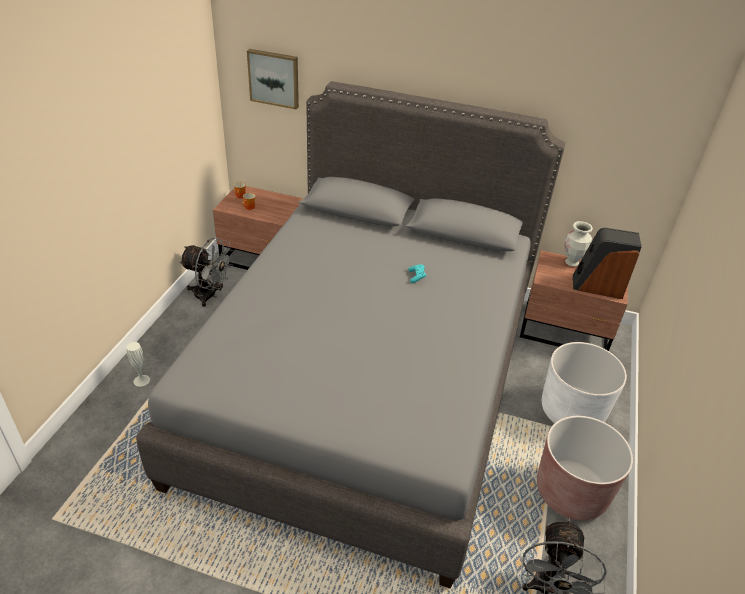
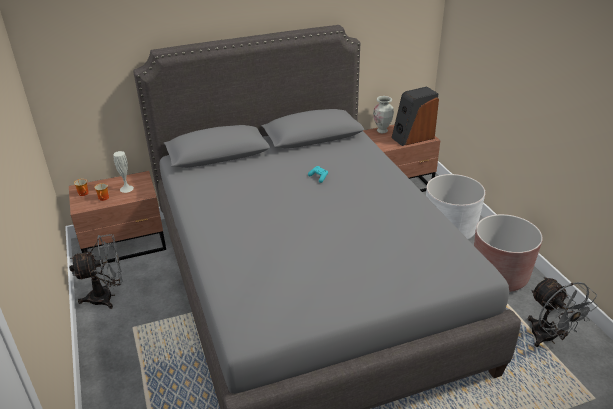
camera: 35 degrees left, 5 degrees down
white vase [126,342,150,387] -> white vase moved to [113,151,134,193]
picture [247,49,299,109] -> none

